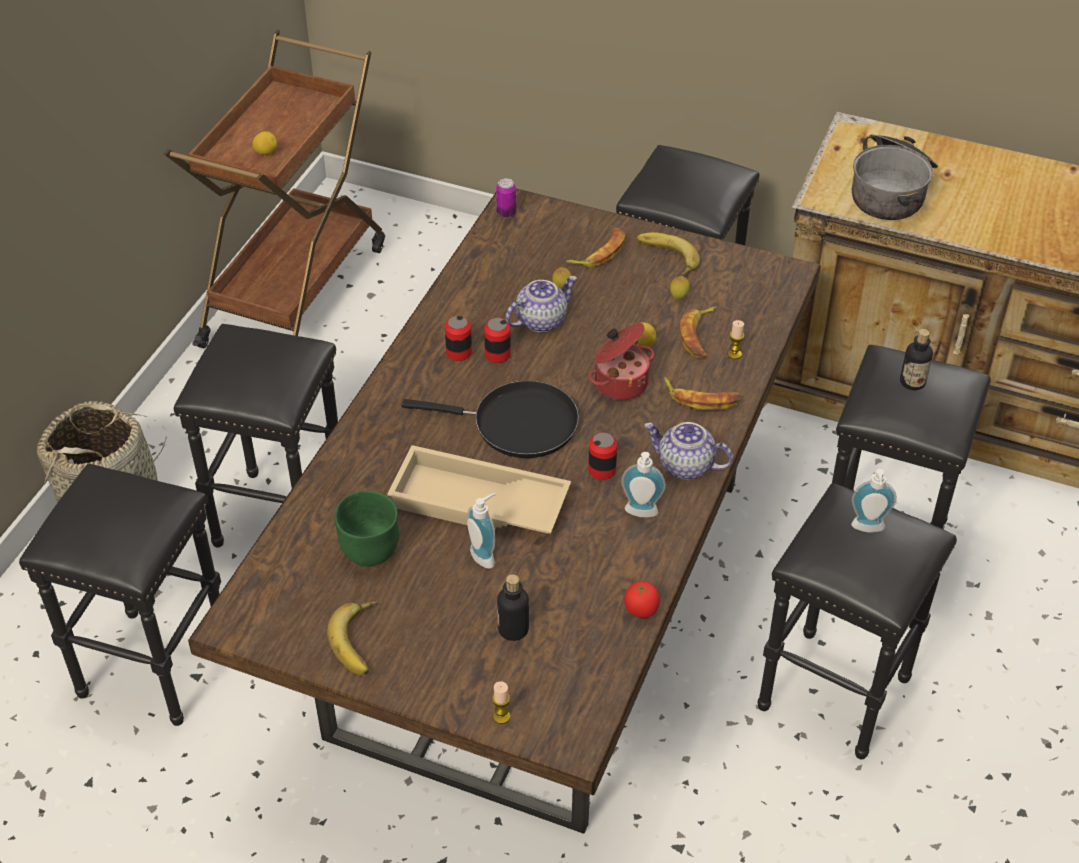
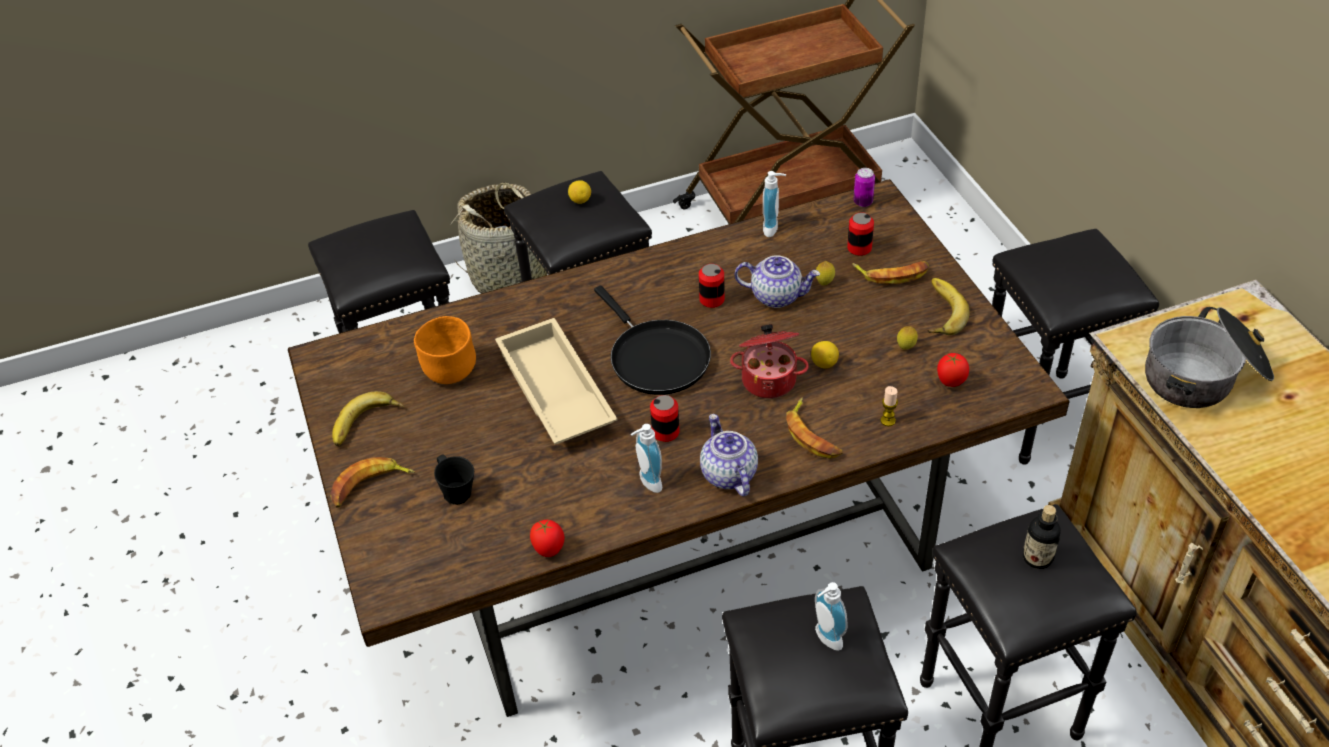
camera: 50 degrees right, 0 degrees up
lemon [252,131,277,155] -> lemon moved to [568,180,591,204]
green bowl [335,491,399,567] -> orange bowl [414,316,476,384]
can [445,316,472,361] -> can moved to [847,212,874,256]
soap dispenser [467,493,496,569] -> soap dispenser moved to [763,171,786,237]
candle [492,681,510,724] -> none
bottle [497,574,529,641] -> black mug [434,454,474,505]
banana [680,306,717,358] -> banana moved to [330,457,415,507]
none -> tomato [937,353,969,387]

